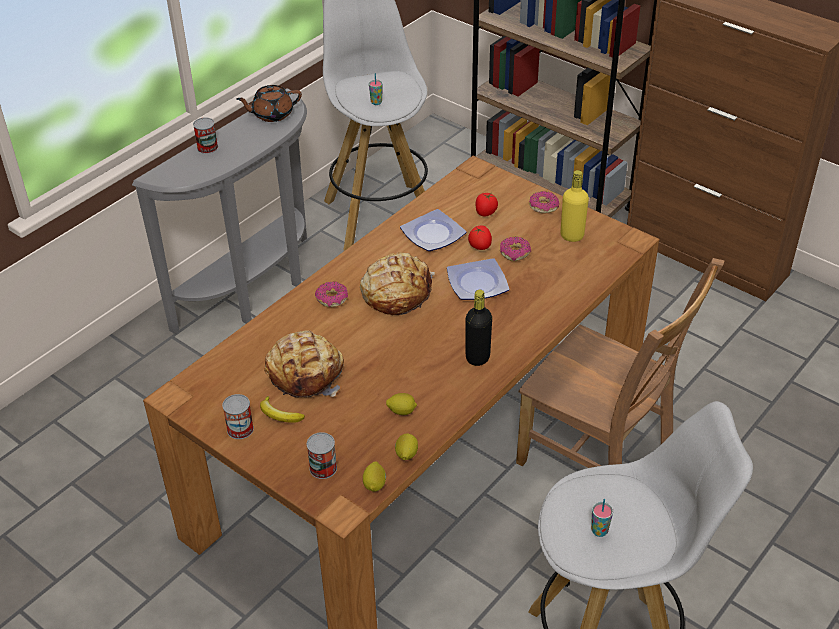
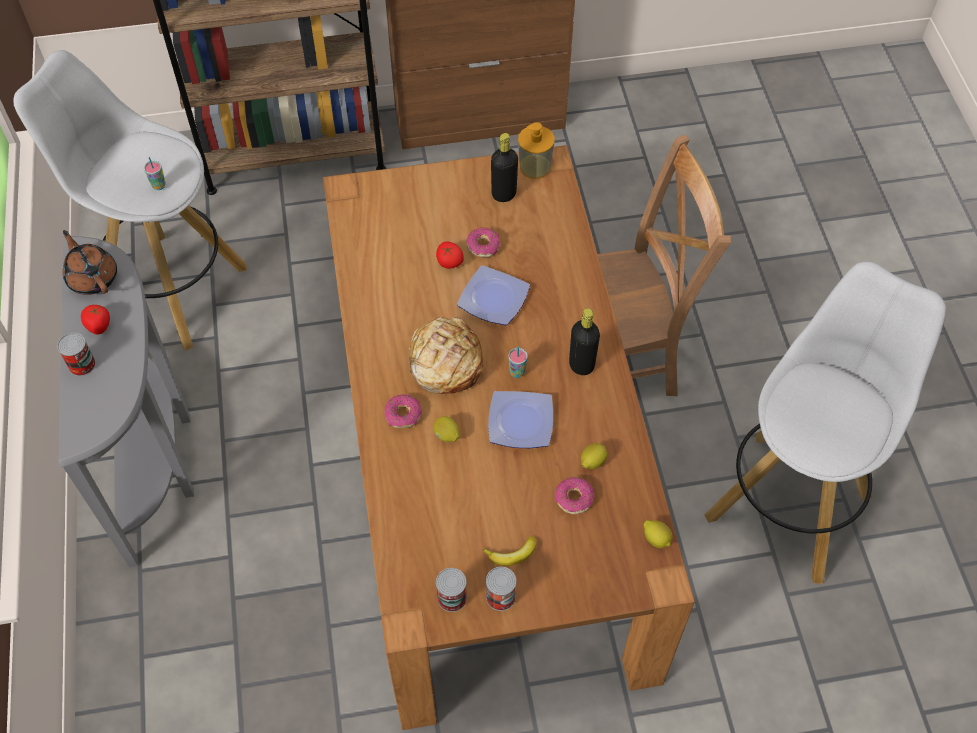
camera: 50 degrees left, 15 degrees up
brown teapot [236,85,302,122] -> brown teapot turned 120 degrees clockwise [63,230,117,295]
bread [264,330,344,397] -> none
can [307,432,337,479] -> can moved to [436,568,467,612]
lemon [395,434,418,460] -> lemon moved to [433,416,459,442]
plate [400,209,467,251] -> plate moved to [488,391,553,448]
tomato [475,193,498,216] -> tomato moved to [81,305,110,335]
donut [529,191,559,214] -> donut moved to [555,477,594,514]
yellow bottle [561,170,589,242] -> black bottle [491,133,518,202]
cup [591,499,613,537] -> cup moved to [508,346,528,378]
none -> soap dispenser [518,122,555,179]

